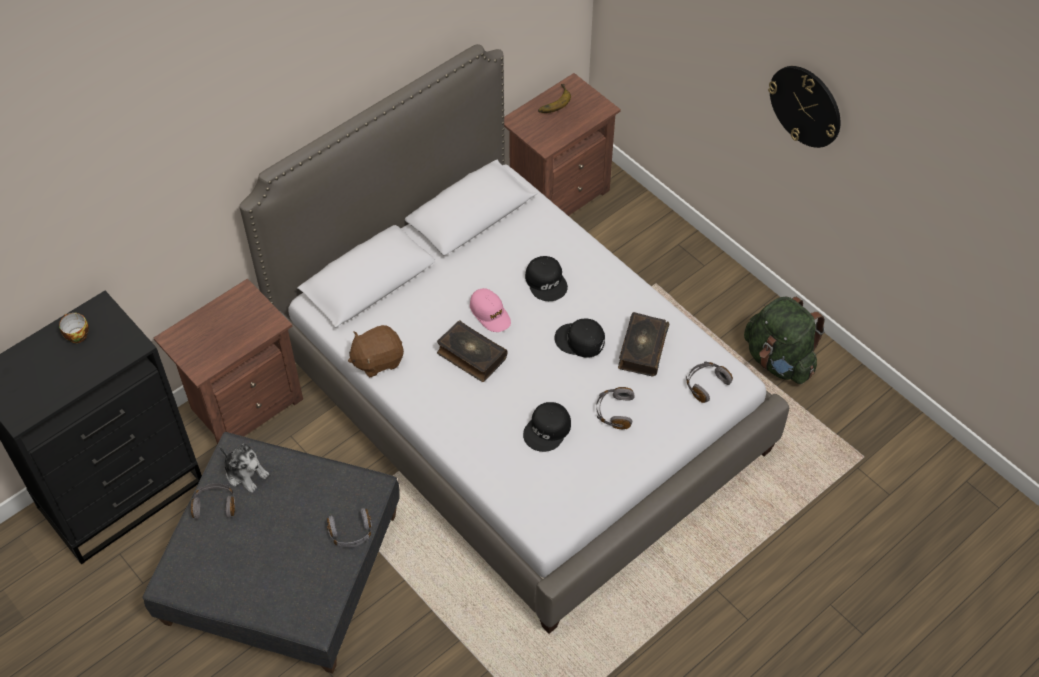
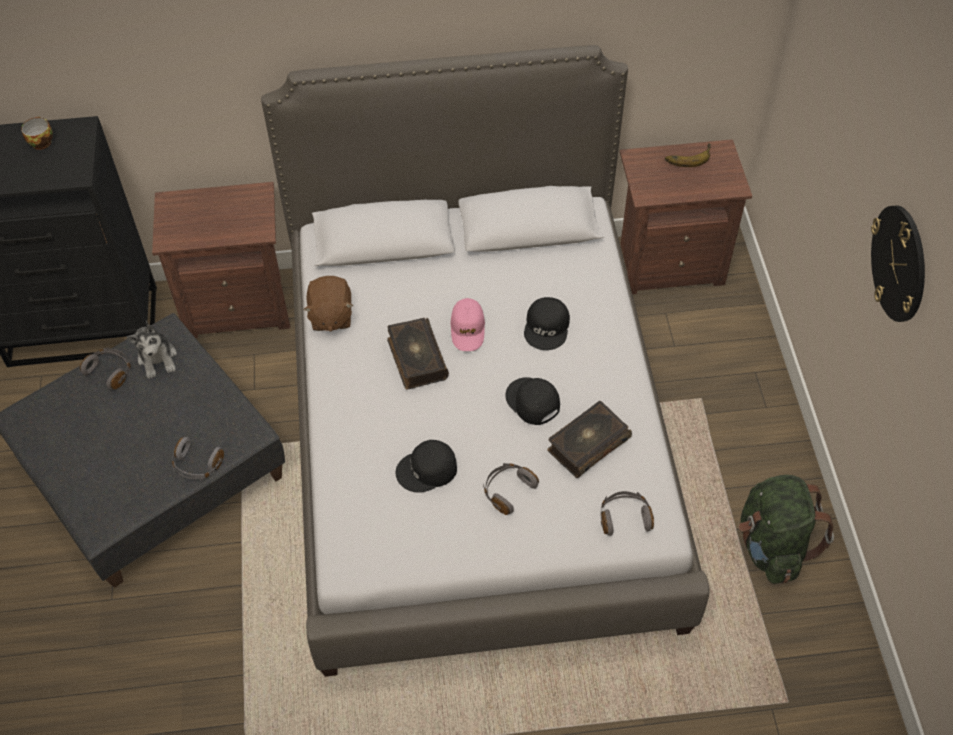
camera: 35 degrees right, 0 degrees up
brown plush toy [348,325,404,377] -> brown plush toy turned 105 degrees counterclockwise [303,276,353,332]

